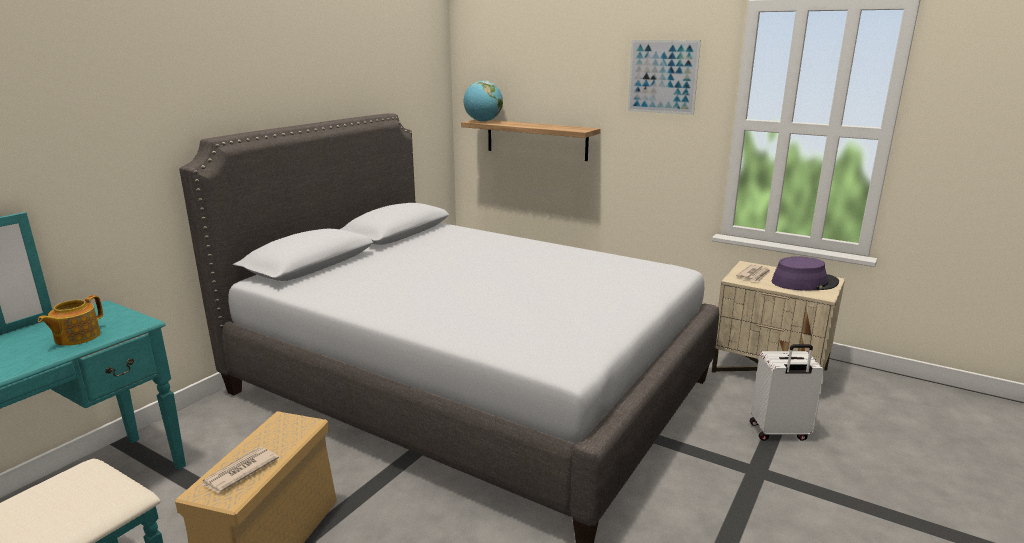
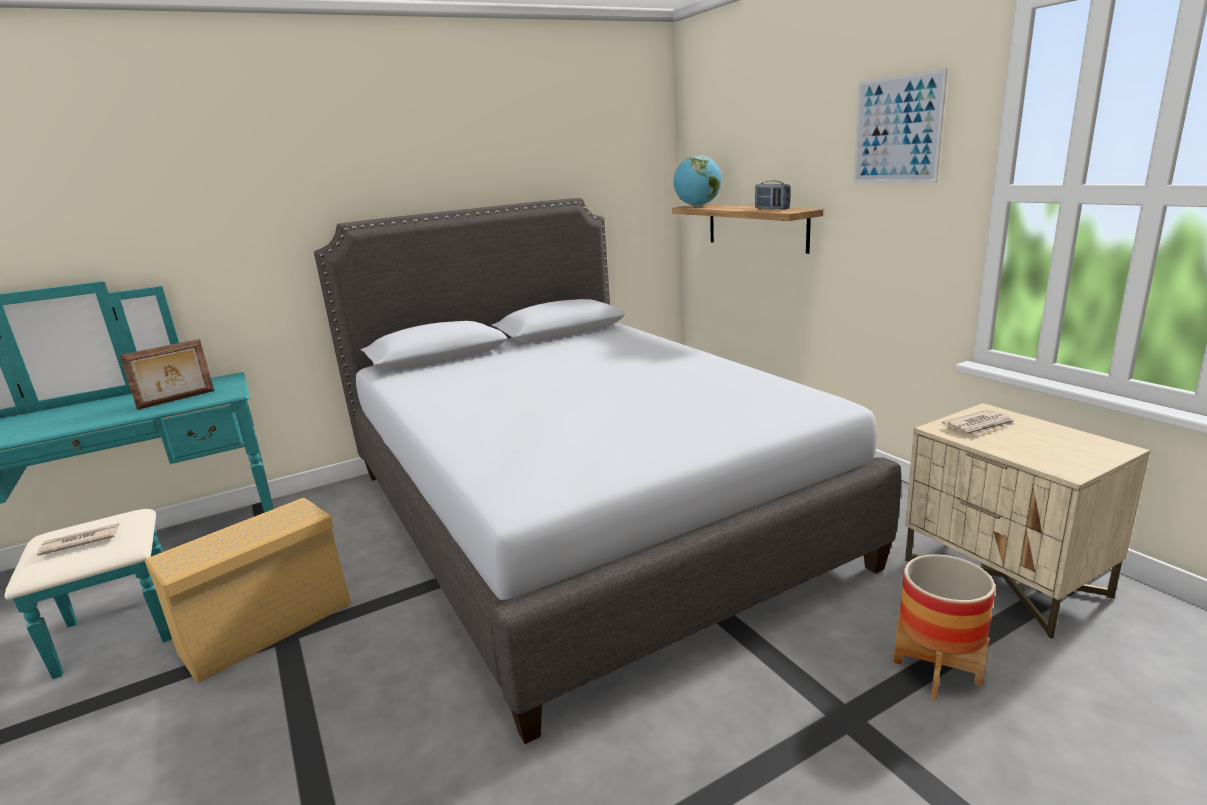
camera: 30 degrees right, 0 degrees up
teapot [38,295,103,346] -> picture frame [119,339,214,410]
newspaper [201,447,279,493] -> newspaper moved to [37,523,119,556]
white suitcase [750,344,825,441] -> planter [894,555,995,701]
purple hat [772,257,839,290] -> none
none -> radio [755,181,791,210]

